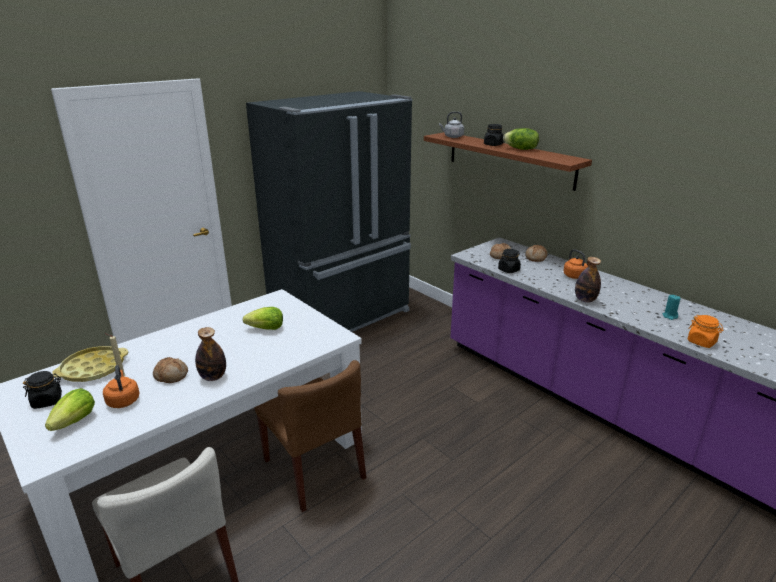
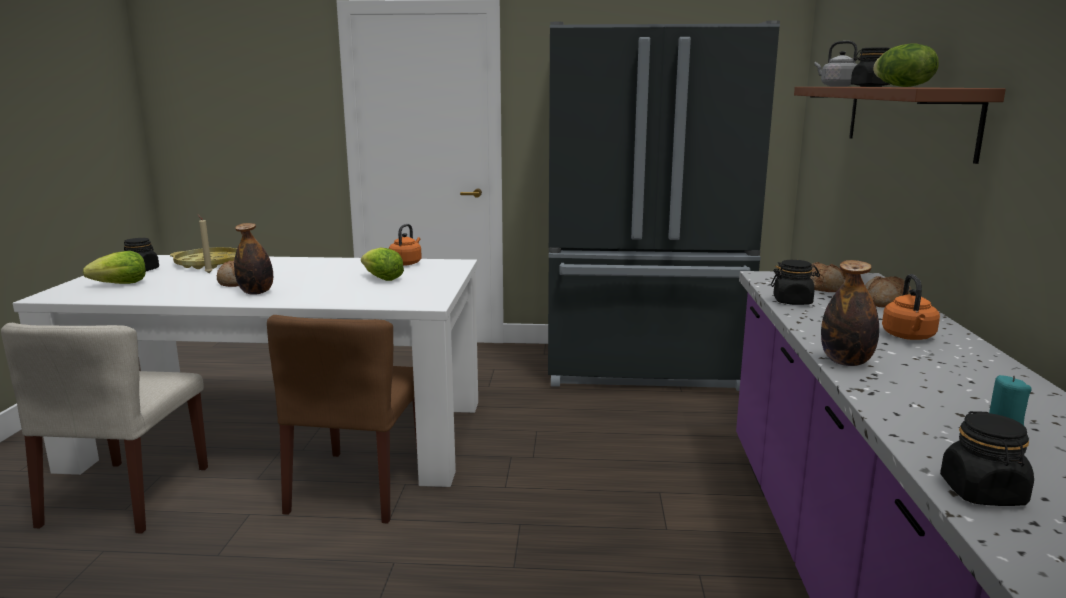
camera: 45 degrees right, 10 degrees down
orange kettle [103,365,140,408] -> orange kettle moved to [389,224,422,265]
orange jar [687,315,724,348] -> black jar [940,411,1034,506]

